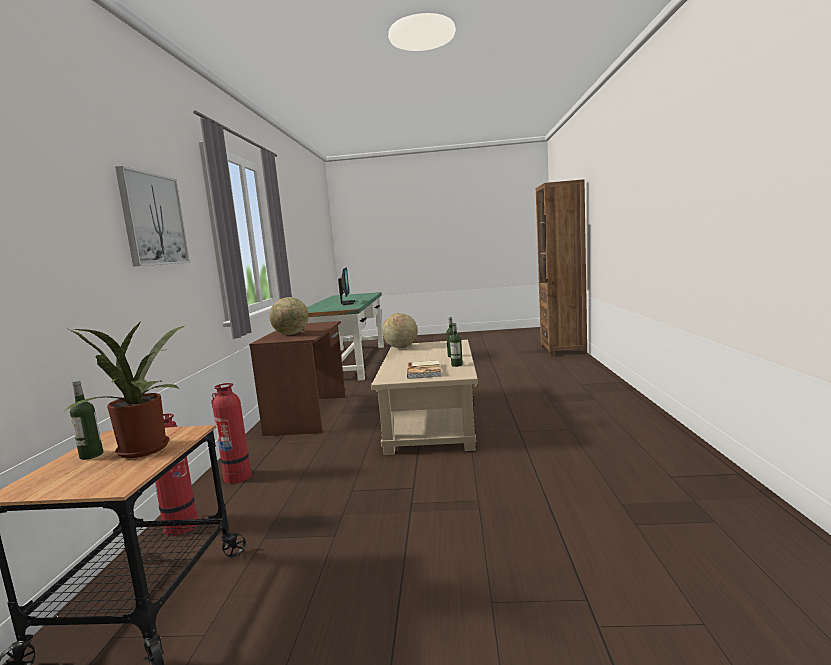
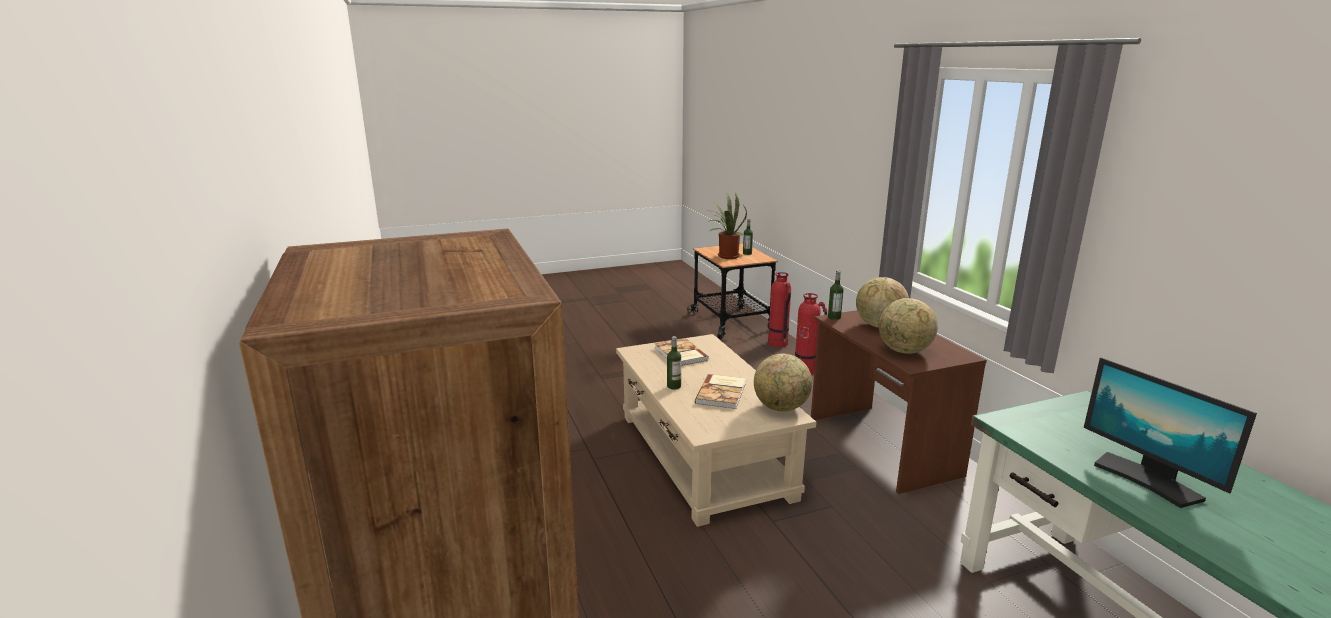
camera: 155 degrees right, 10 degrees up
picture [115,166,190,266] -> none
bottle [450,323,463,367] -> bottle moved to [828,271,844,320]
none -> book [695,374,746,409]
none -> globe [879,298,938,354]

